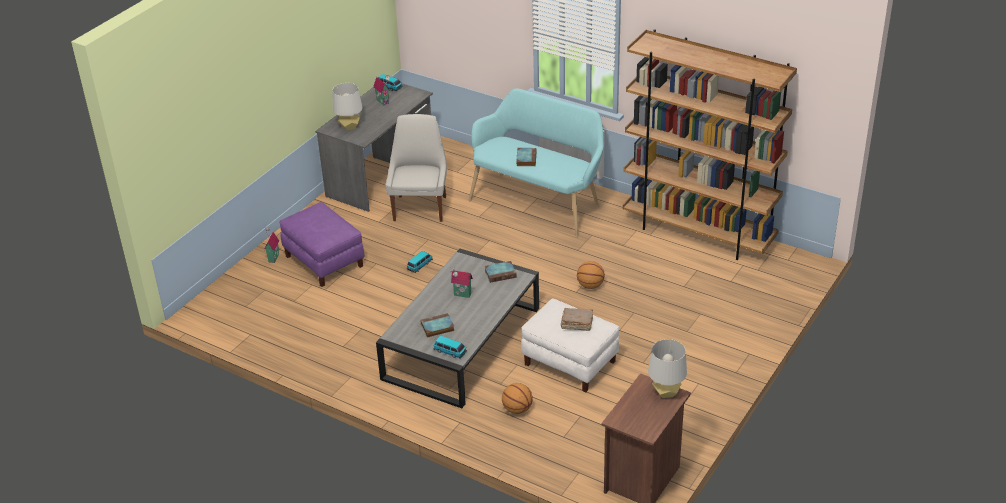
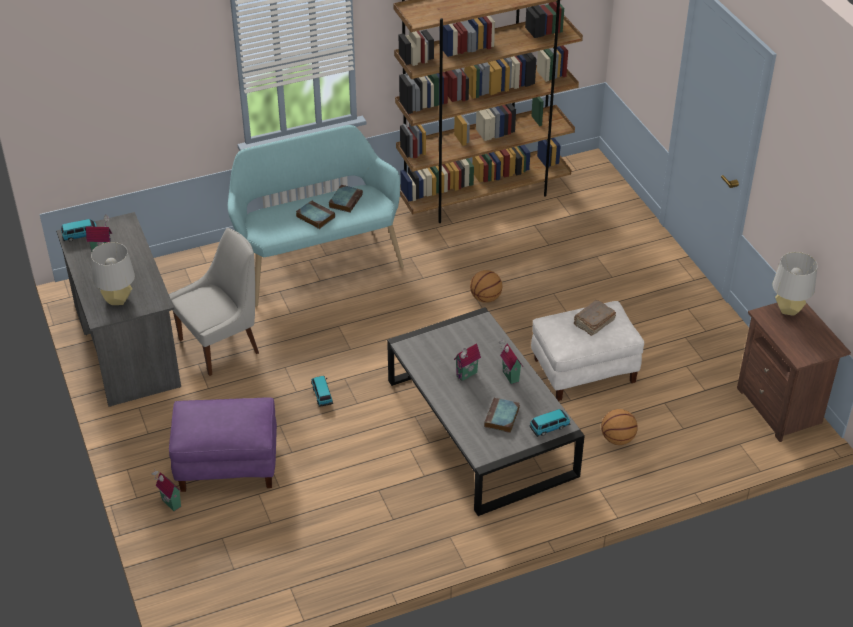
camera: 55 degrees left, 5 degrees up
white chair [385,114,447,222] -> white chair turned 105 degrees clockwise [169,228,259,376]
book [485,261,517,283] -> book moved to [329,185,363,213]
none -> toy house [499,338,522,384]

